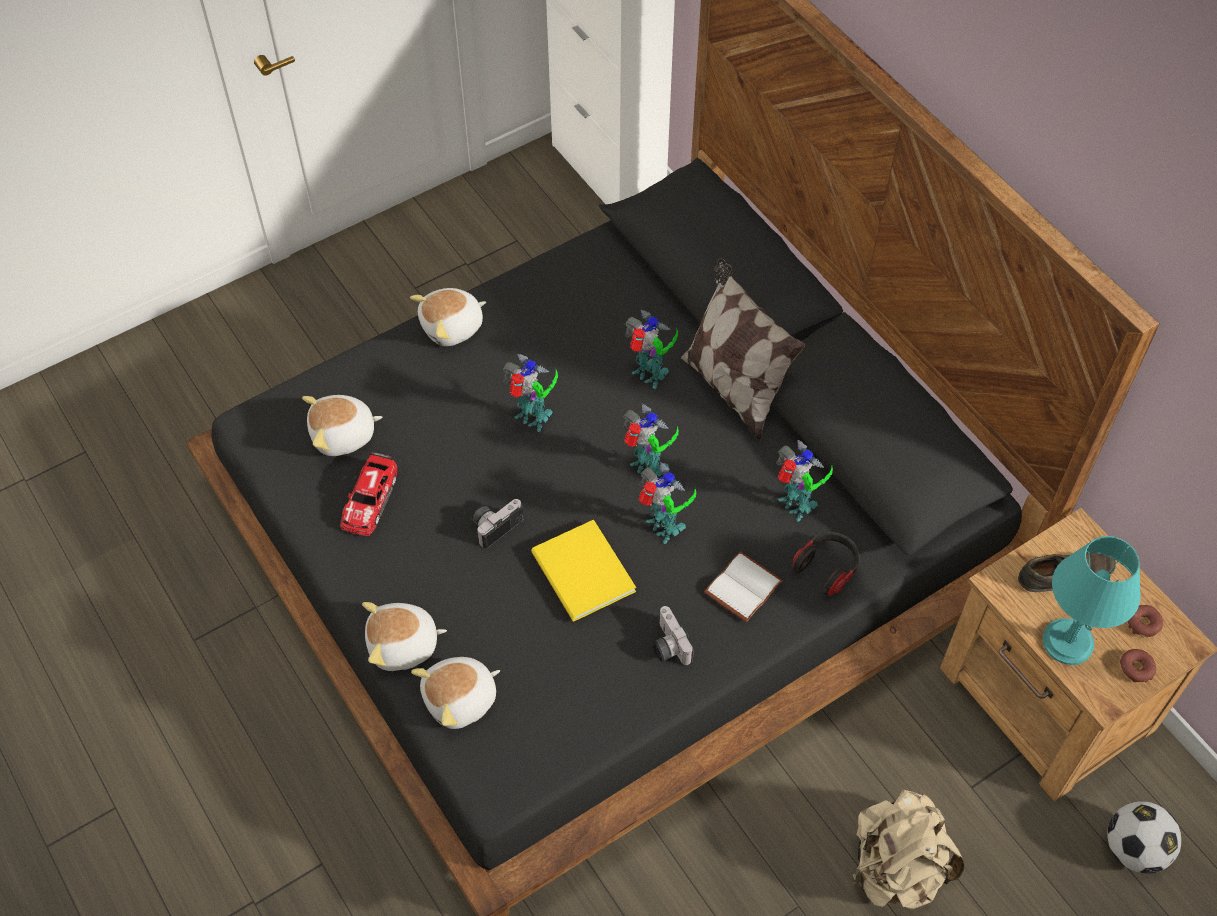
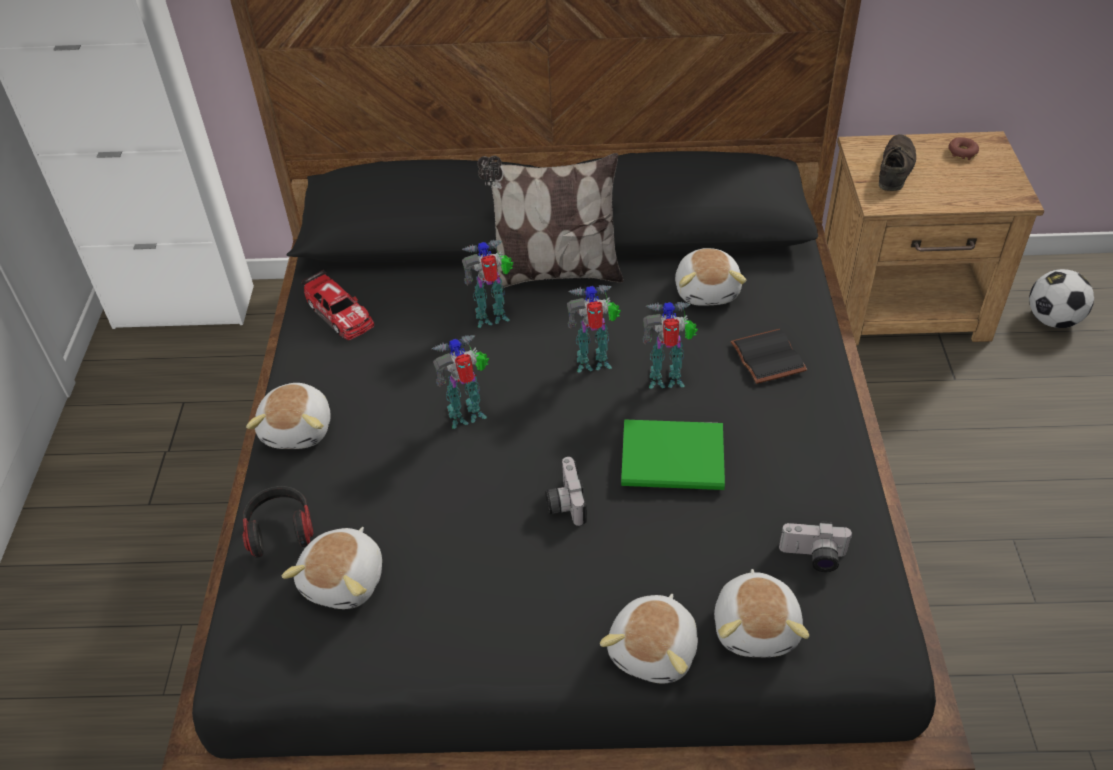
camera: 55 degrees left, 10 degrees down
toy car [340,450,398,536] -> toy car moved to [302,269,374,340]
yellow book [531,520,636,621] -> green book [621,419,725,490]
camera [653,606,694,665] -> camera moved to [779,521,853,572]
white book [704,551,783,622] -> black book [730,329,807,384]
toy robot [777,440,833,521] -> plush toy [675,248,747,306]
headphones [792,532,860,596] -> headphones moved to [243,486,313,558]
beige backpack [853,790,965,909] -> none
turquoise table lamp [1043,536,1141,665] -> none
donut [1120,649,1156,682] -> none

